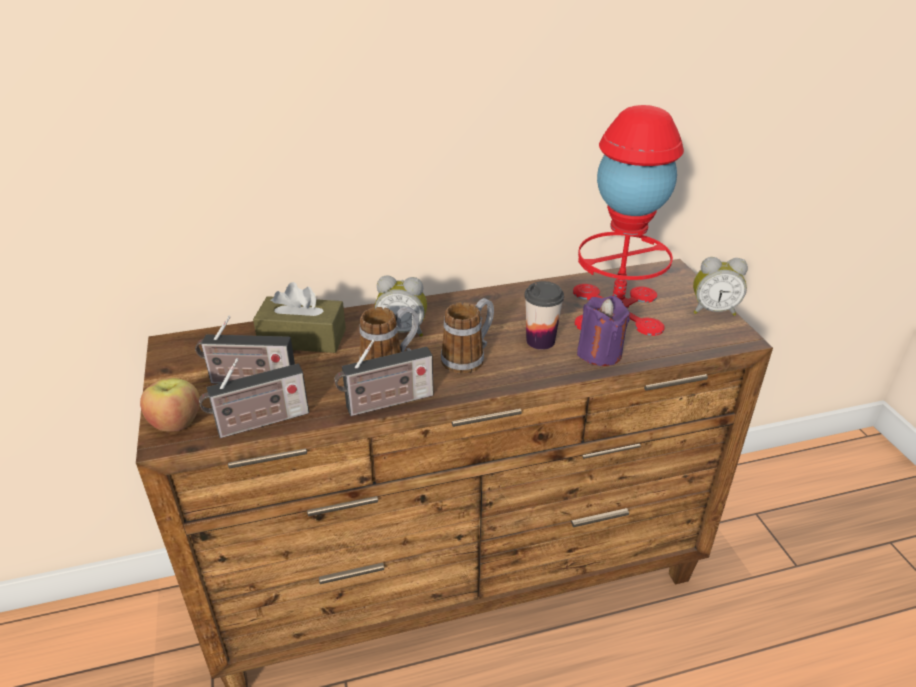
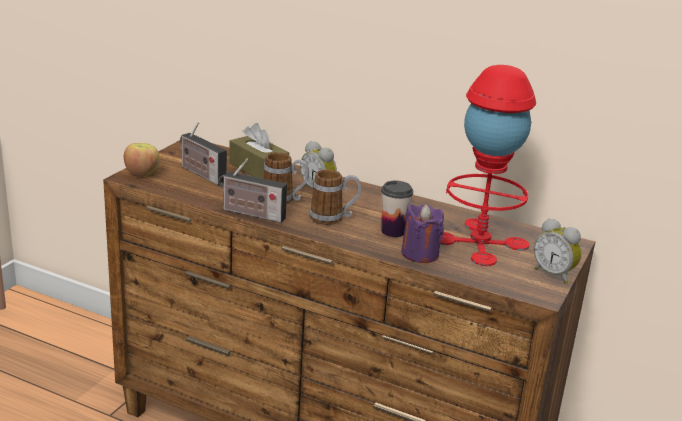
camera: 40 degrees right, 10 degrees down
radio [199,358,309,438] -> none

